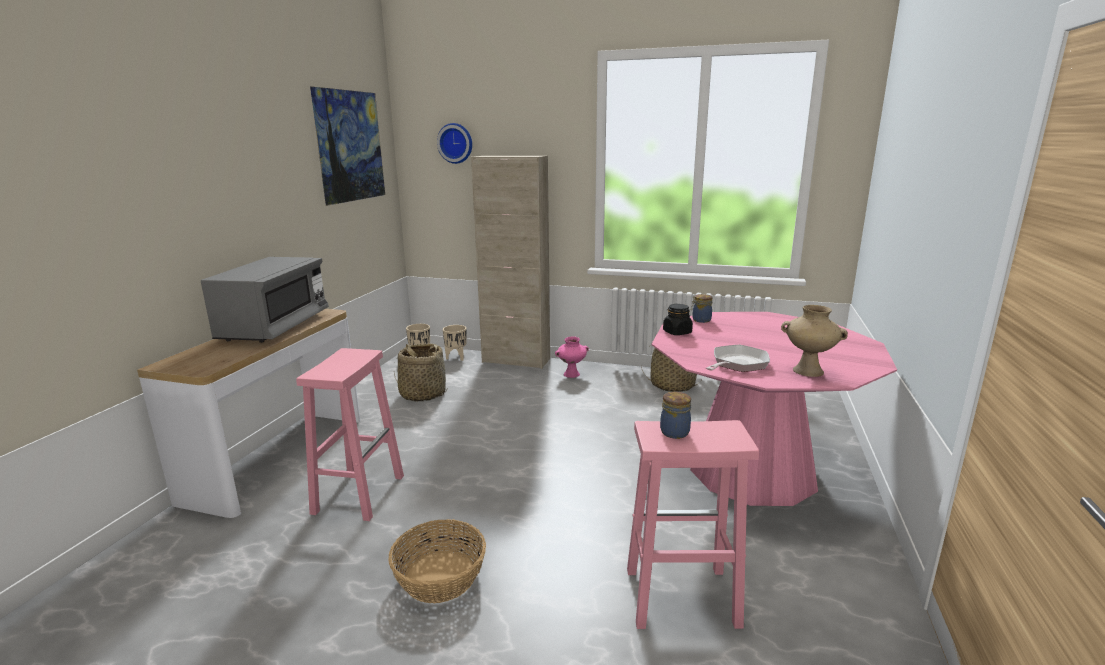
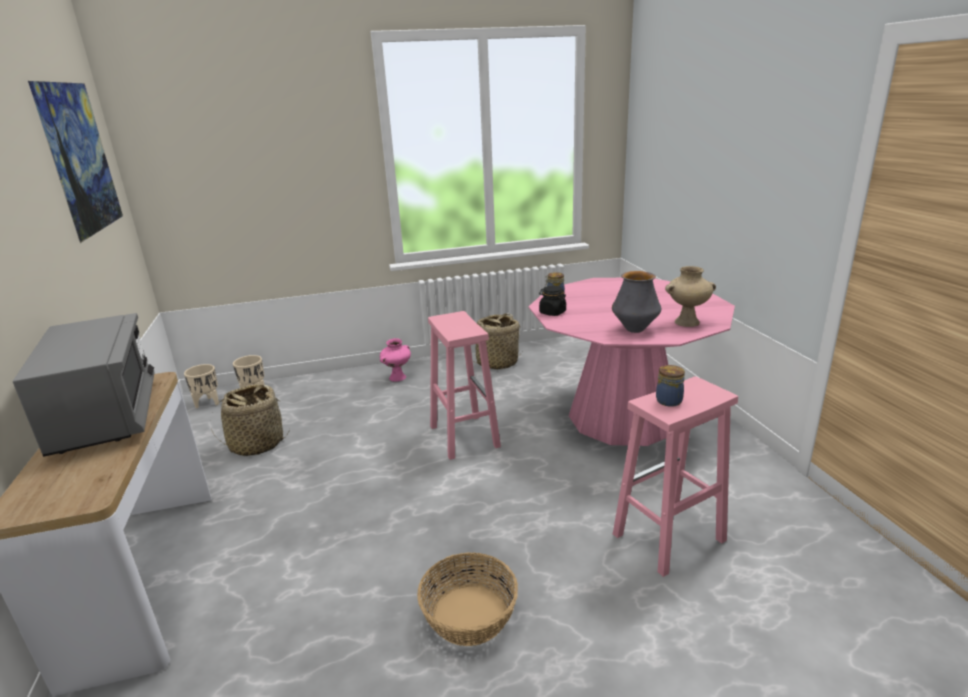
camera: 30 degrees left, 5 degrees up
pink stool [296,348,404,521] -> pink stool moved to [428,311,501,460]
wall clock [437,123,472,164] -> none
beige cabinet [471,156,550,369] -> none
frying pan [706,345,770,372] -> vase [612,271,661,333]

